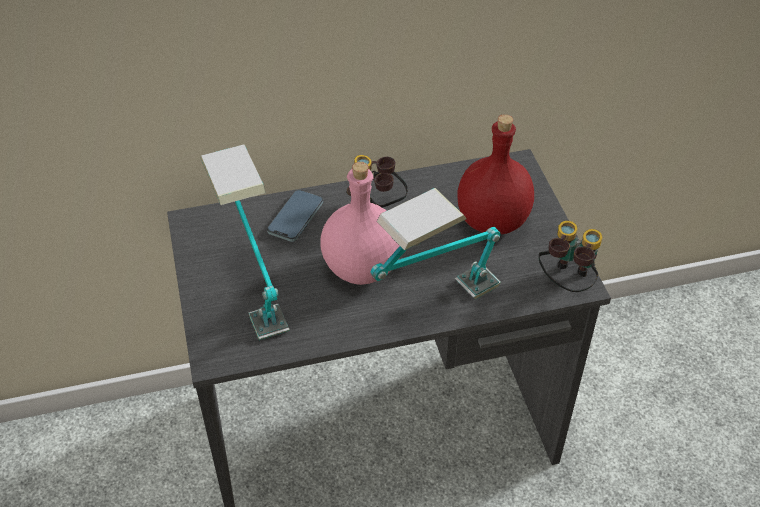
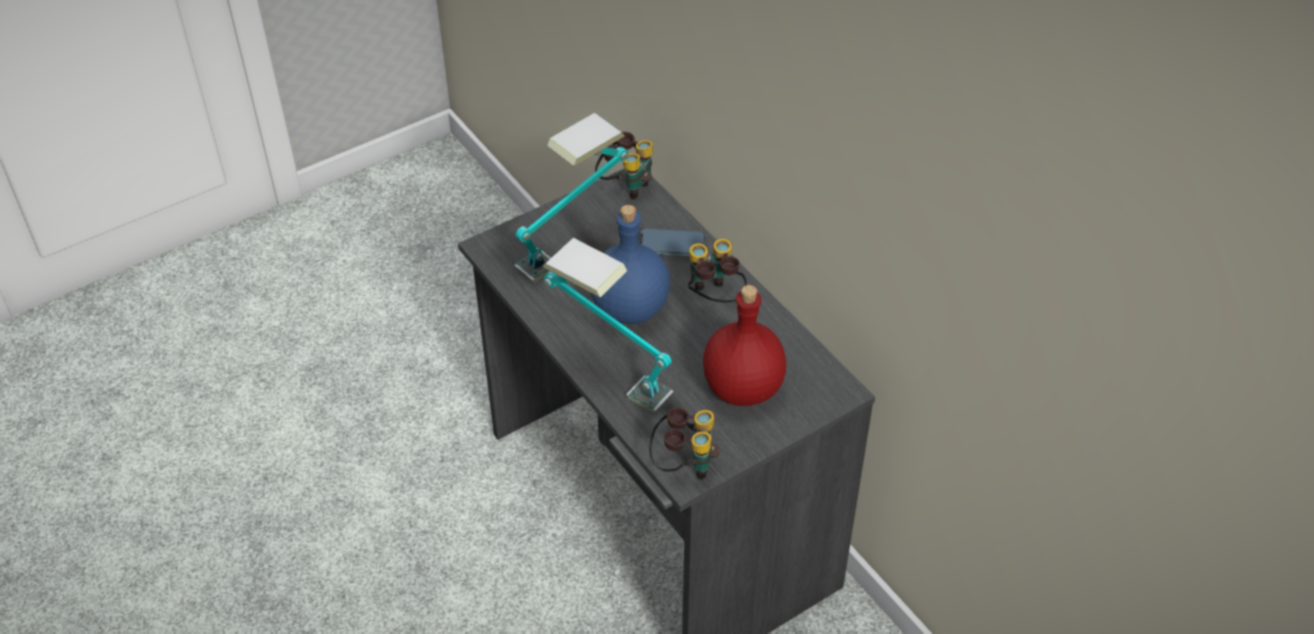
camera: 70 degrees right, 0 degrees up
pink bottle [320,162,400,285] -> blue bottle [591,205,670,324]
none -> binoculars [595,132,653,199]

